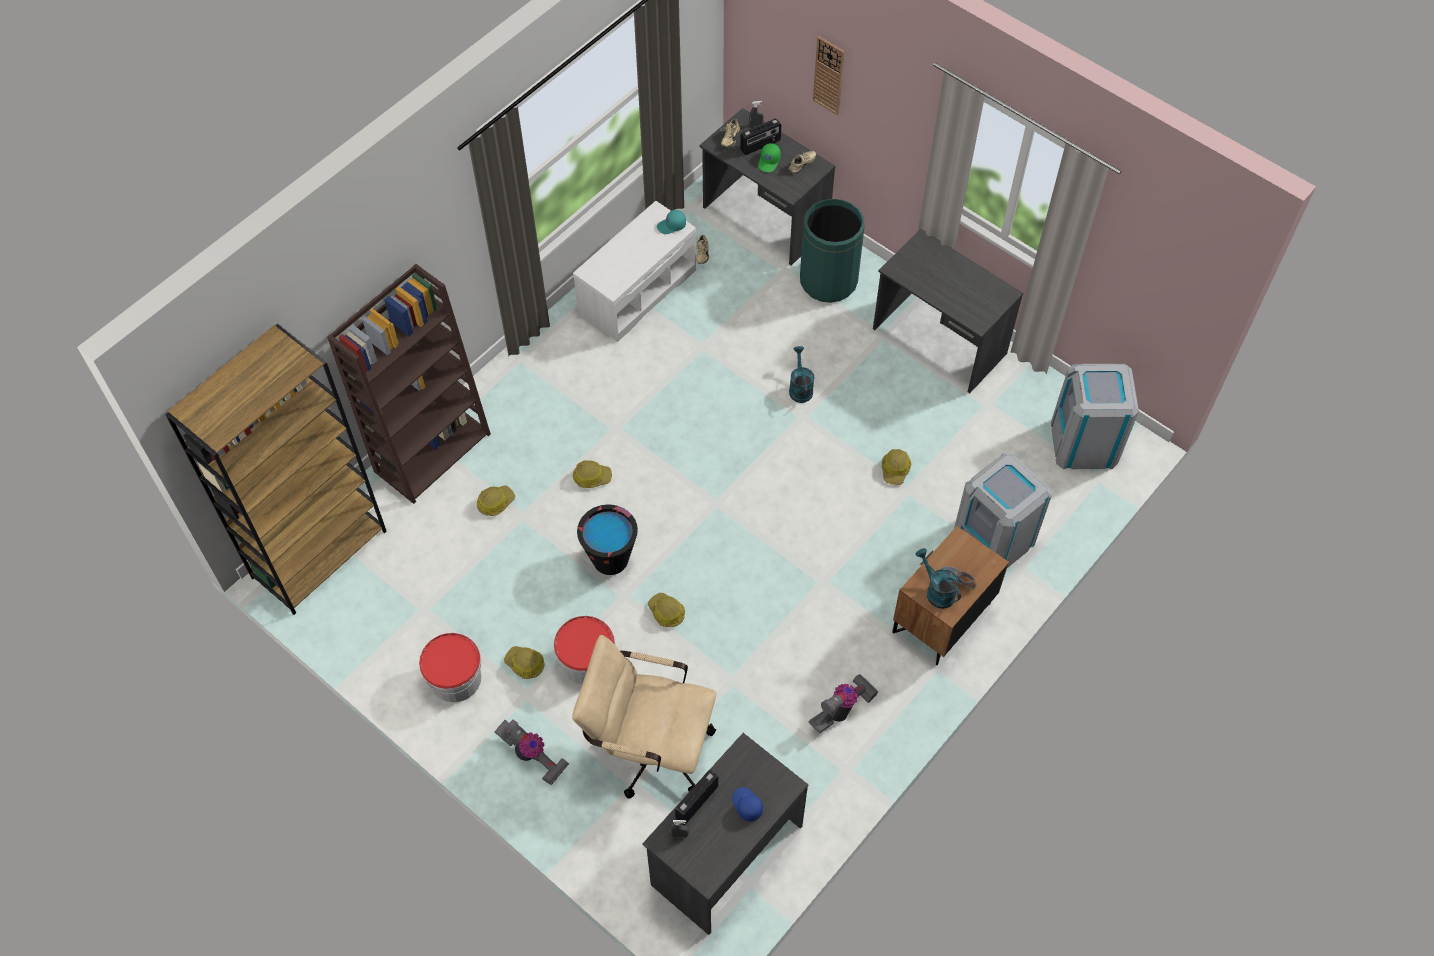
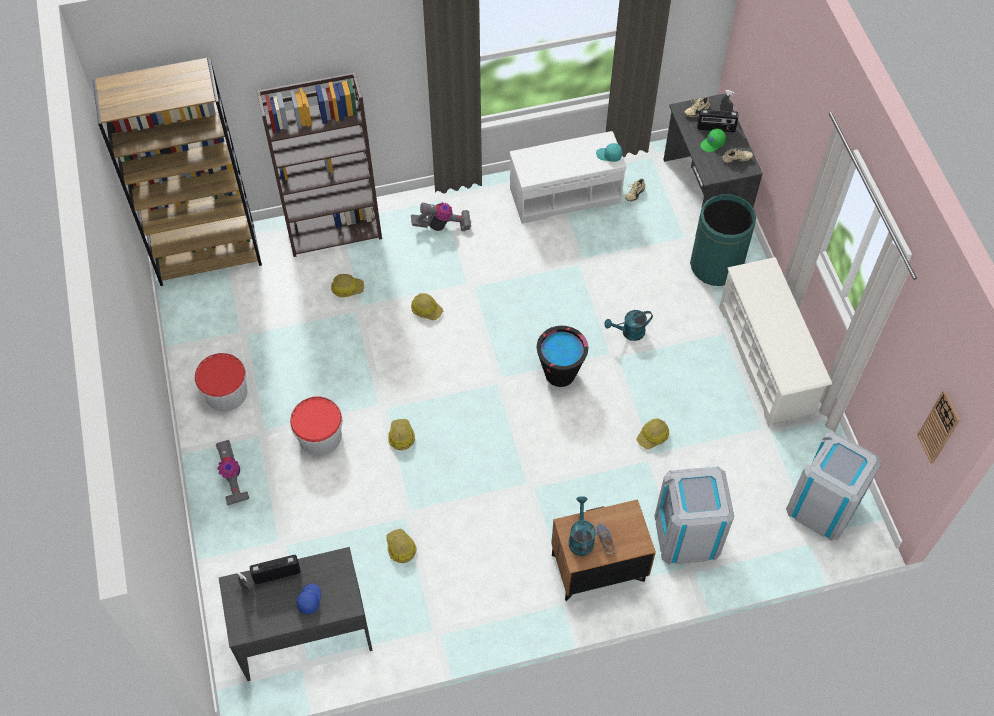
camera: 35 degrees right, 0 degrees up
hard hat [504,646,544,679] -> hard hat moved to [386,529,417,563]
beige office chair [572,635,716,798] -> none
black bucket [577,505,638,575] -> black bucket moved to [537,326,588,387]
turquoise watering can [789,346,814,403] -> turquoise watering can turned 135 degrees counterclockwise [605,310,653,341]
vacuum cleaner [809,674,879,733] -> vacuum cleaner moved to [411,202,471,231]
wall clock [813,36,845,115] -> wall clock moved to [917,390,960,464]
grey desk [873,229,1023,393] -> white shoe rack [719,257,832,427]

